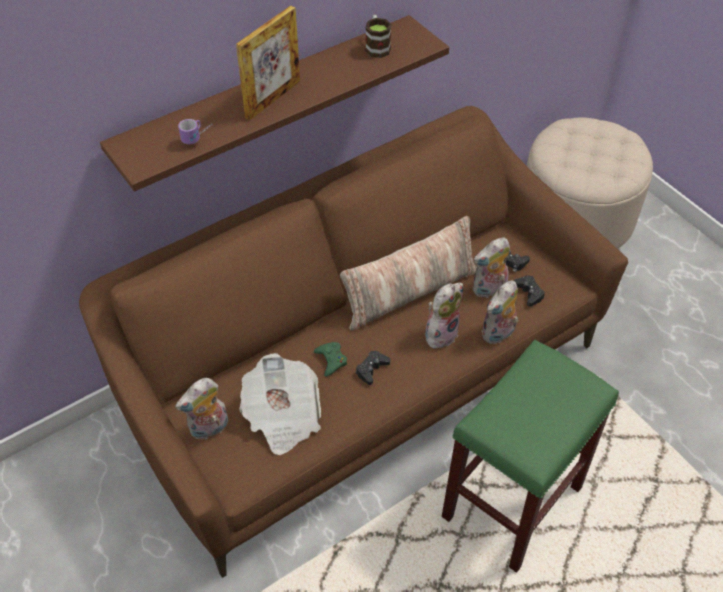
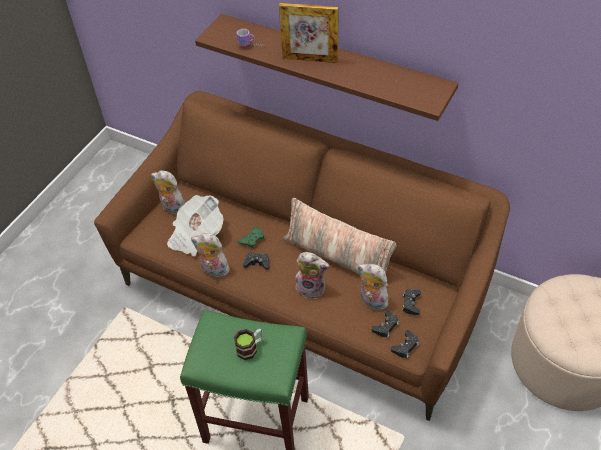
camera: 65 degrees right, 0 degrees up
mug [365,15,392,58] -> mug moved to [234,329,263,360]
plush toy [481,281,518,344] -> plush toy moved to [191,233,232,277]
none -> black game controller [391,330,419,359]

